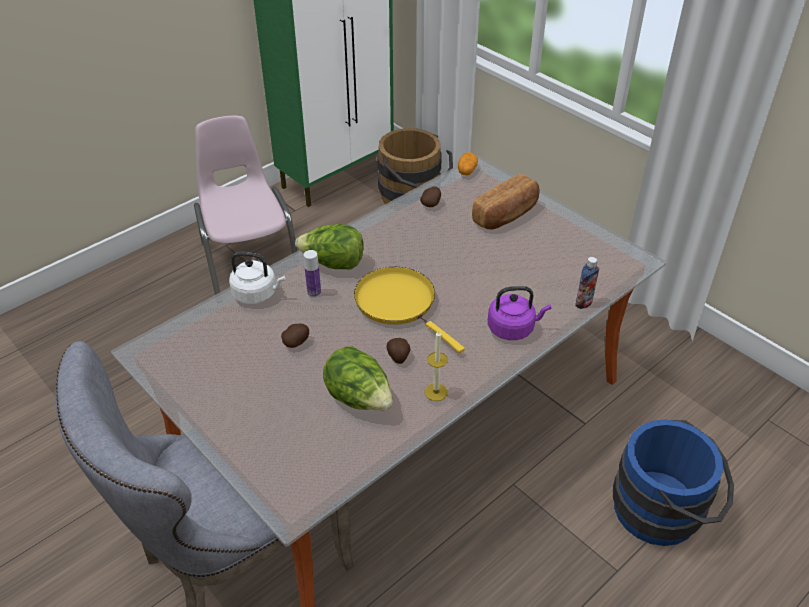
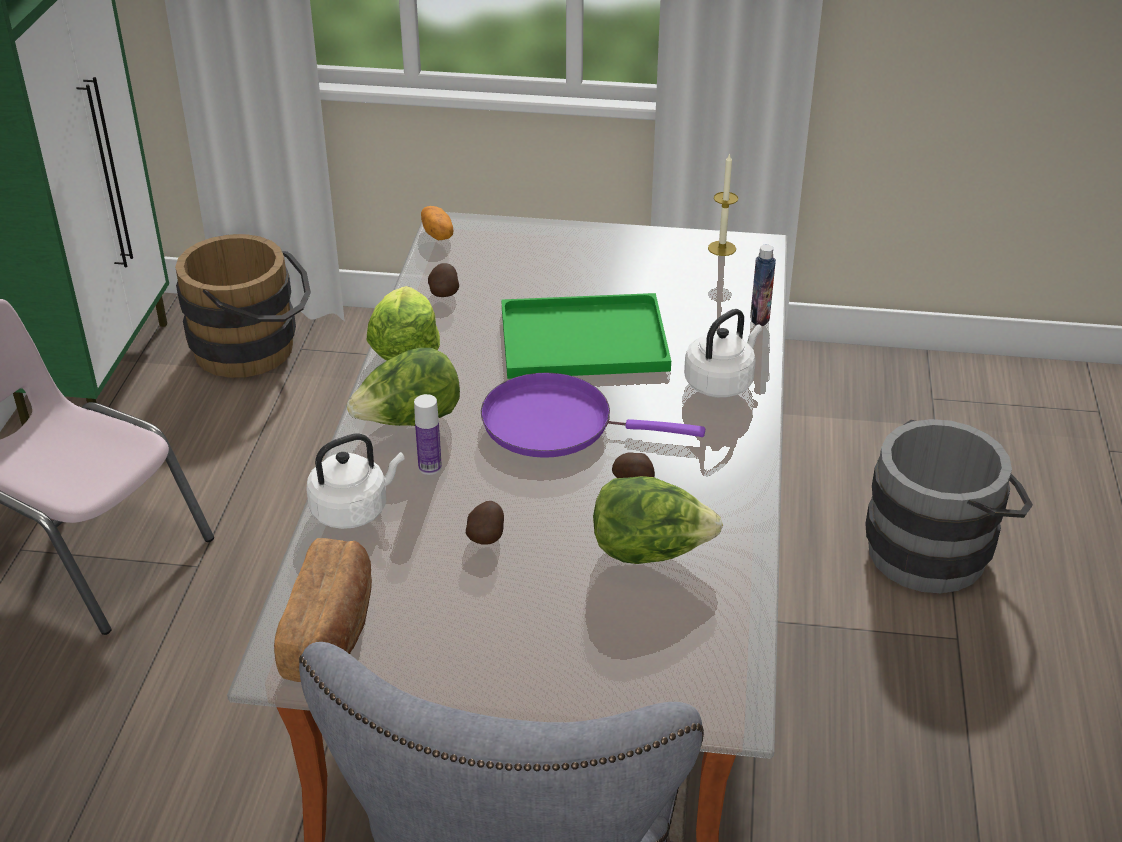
camera: 40 degrees left, 5 degrees down
yellow frying pan [354,267,465,353] -> purple frying pan [481,373,705,458]
candle [424,330,448,401] -> candle moved to [708,153,738,256]
bread [472,174,540,230] -> bread moved to [274,538,372,682]
purple kettle [488,286,551,340] -> white kettle [684,309,762,398]
blue bucket [613,419,734,546] -> grey bucket [865,419,1033,593]
none -> lettuce [367,286,440,361]
none -> green tray [502,293,671,379]

